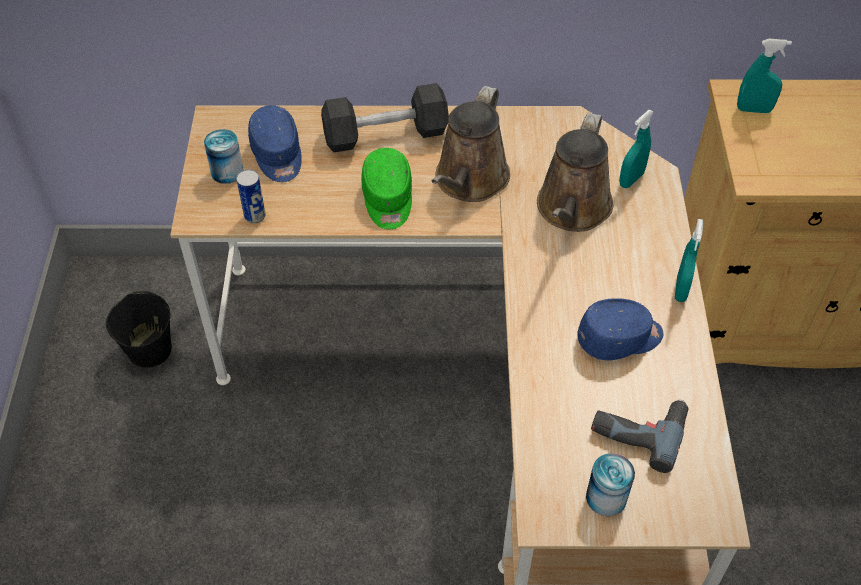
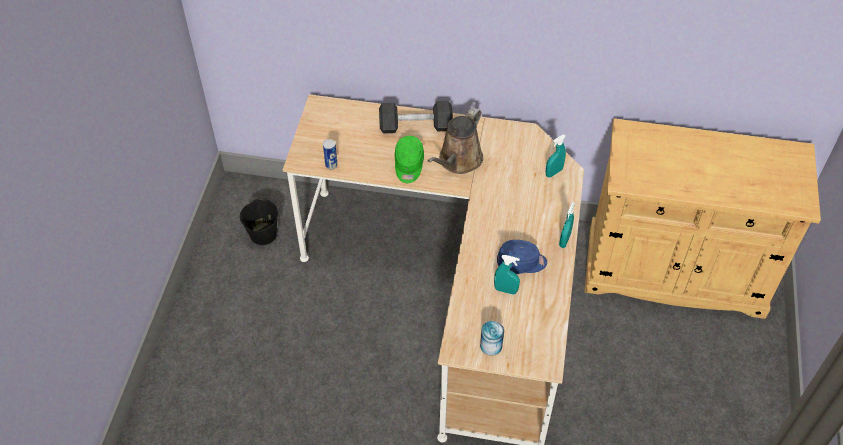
camera: 10 degrees right, 0 degrees up
can [204,129,243,184] -> none
blue cap [248,105,302,182] -> none
brown watering can [537,113,613,232] -> none
power drill [591,400,689,473] -> none
turquoise spray bottle [737,39,792,113] -> turquoise spray bottle moved to [494,255,520,295]

